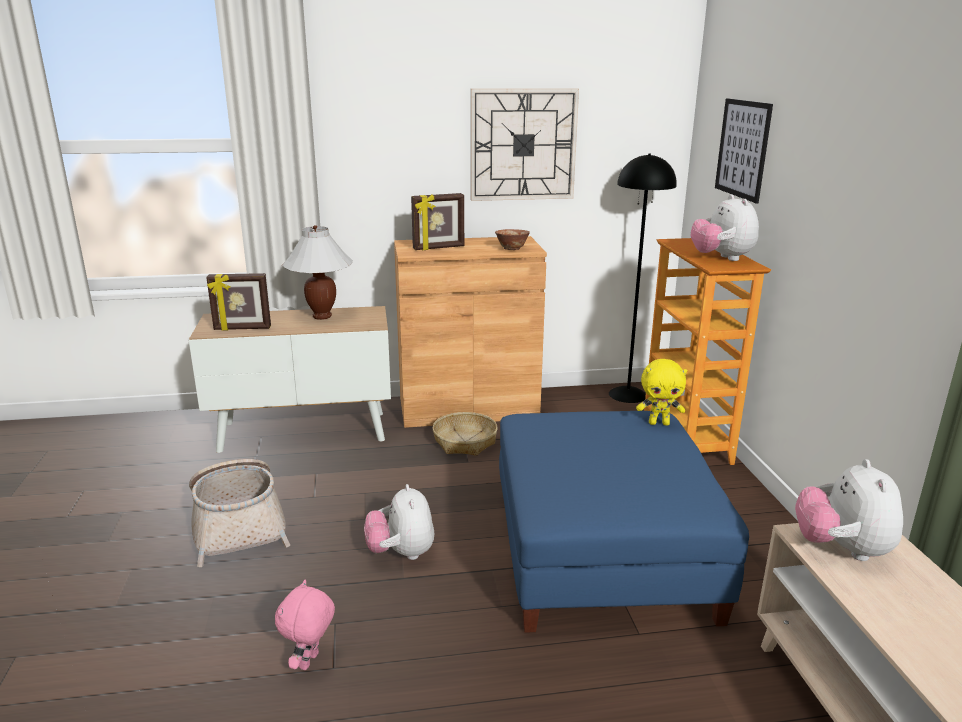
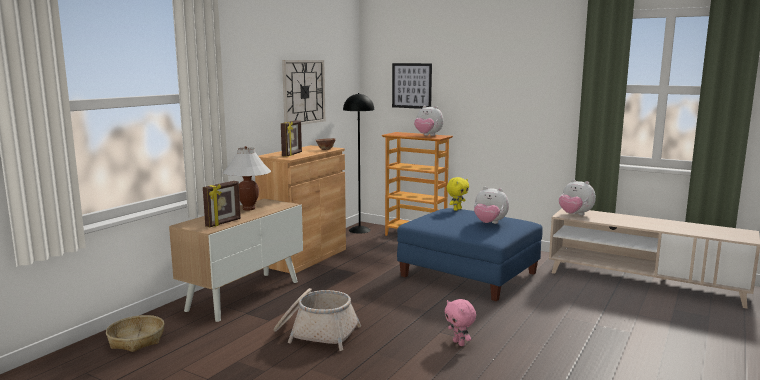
camera: 50 degrees left, 10 degrees down
plush toy [364,484,434,560] -> plush toy moved to [474,187,509,224]
basket [432,412,497,456] -> basket moved to [106,315,164,352]

